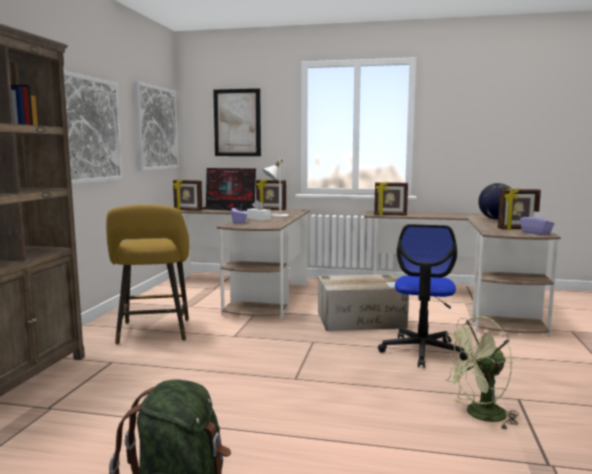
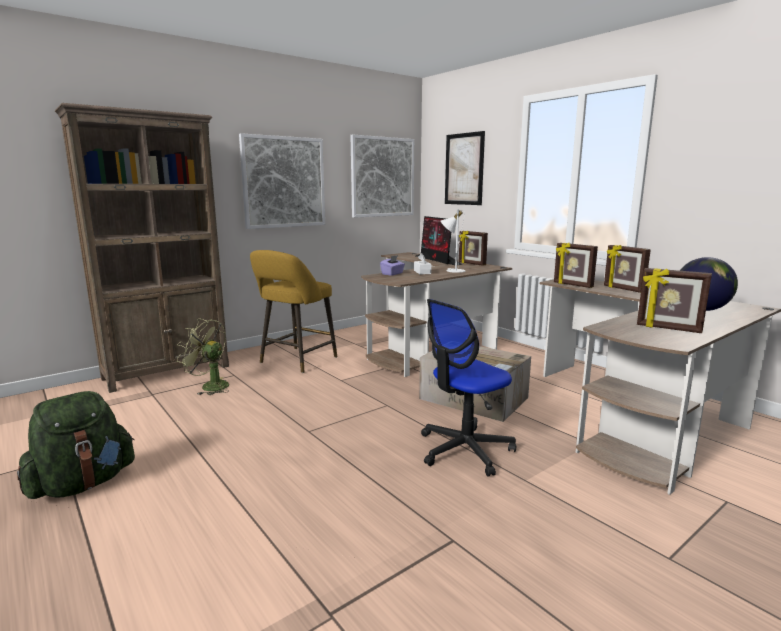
camera: 40 degrees right, 5 degrees up
picture frame [173,179,202,211] -> picture frame moved to [604,245,651,293]
green fan [441,316,519,430] -> green fan moved to [177,318,229,395]
purple tissue box [520,211,554,235] -> none

